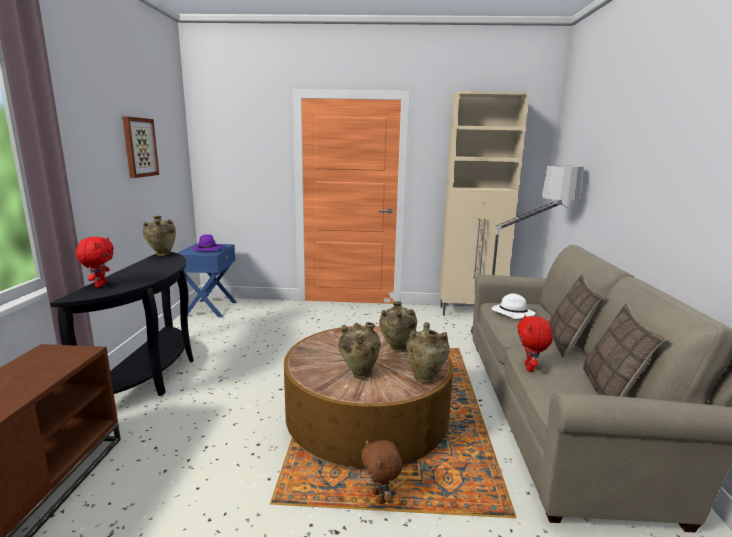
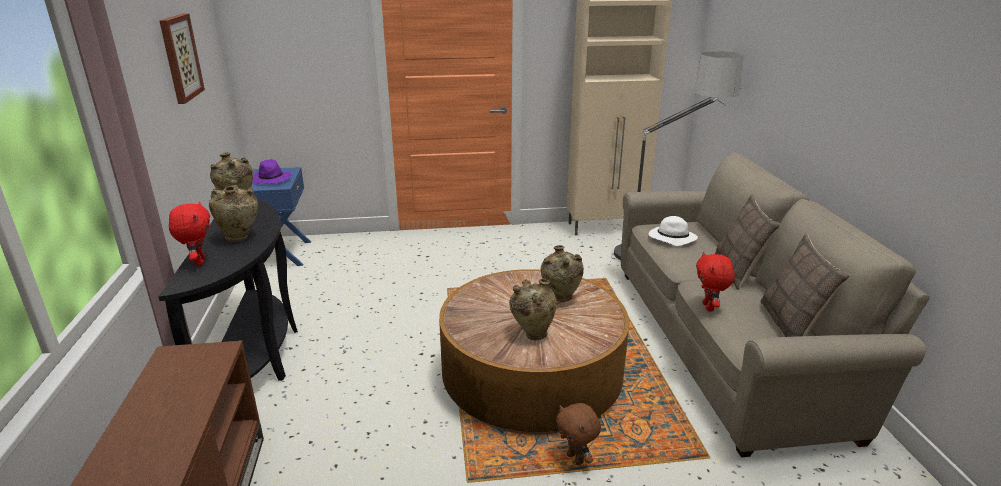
camera: 10 degrees left, 10 degrees up
beige vase [406,322,450,383] -> beige vase moved to [209,179,258,242]

